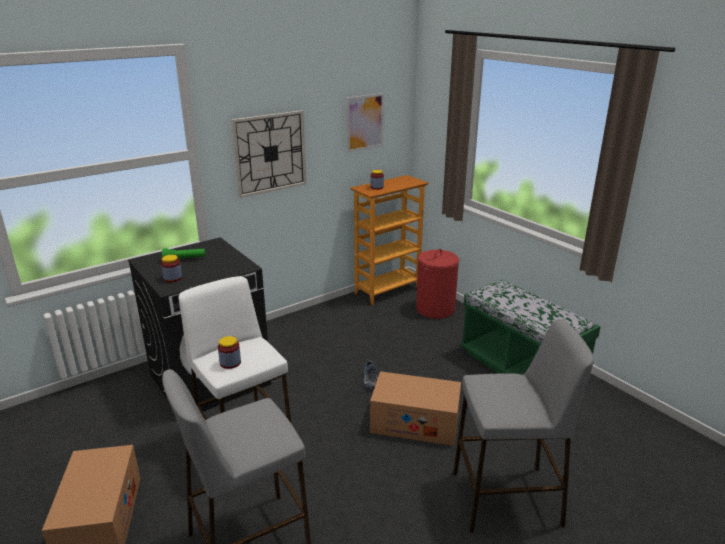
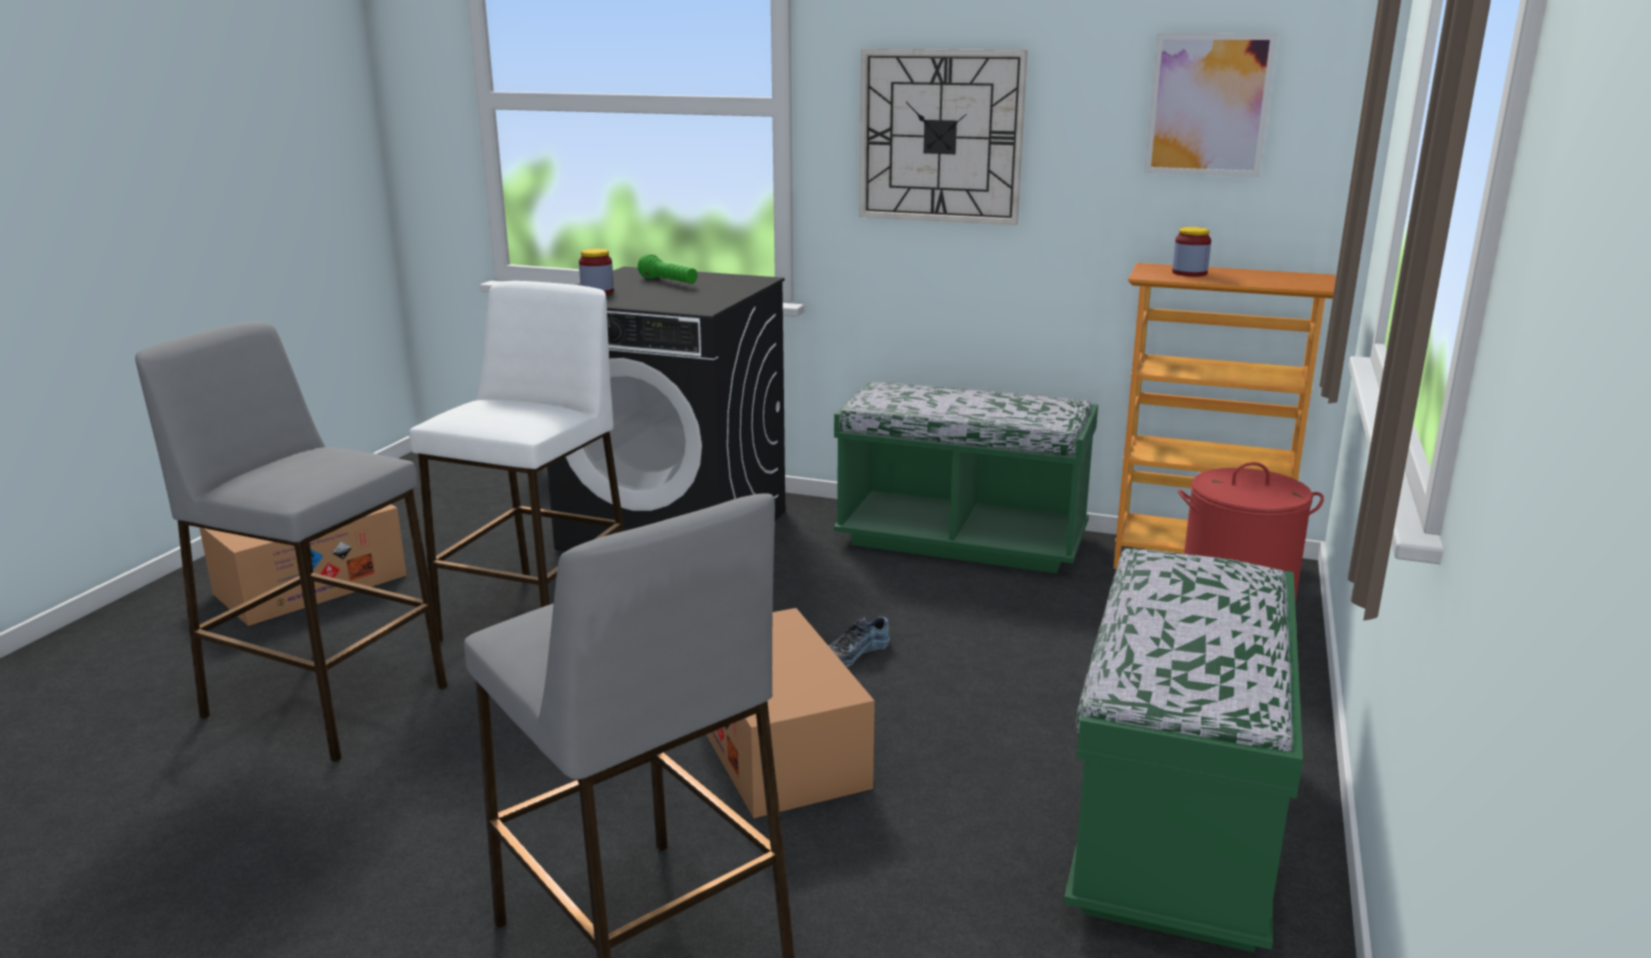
camera: 55 degrees right, 5 degrees down
jar [218,336,241,369] -> none
none -> green bench [834,382,1098,574]

